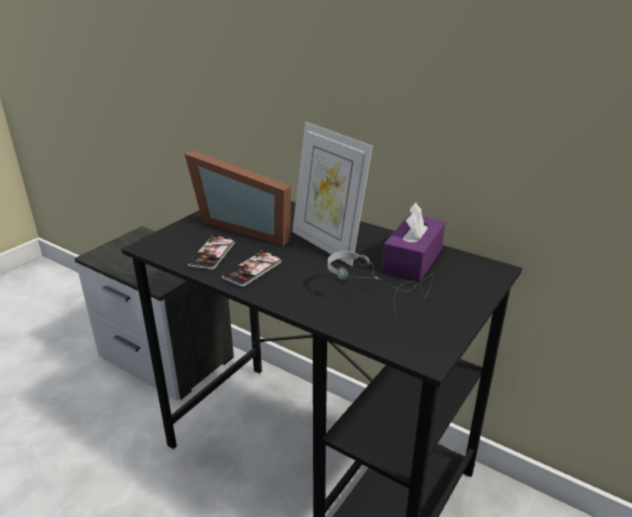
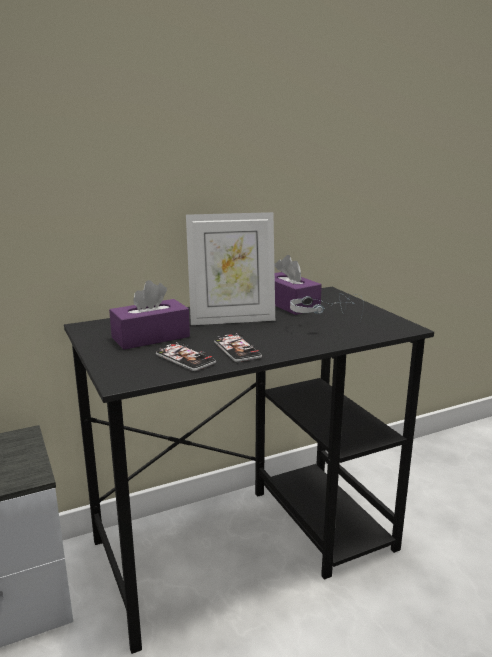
camera: 60 degrees left, 10 degrees down
picture frame [185,150,291,246] -> purple tissue box [109,280,190,350]

